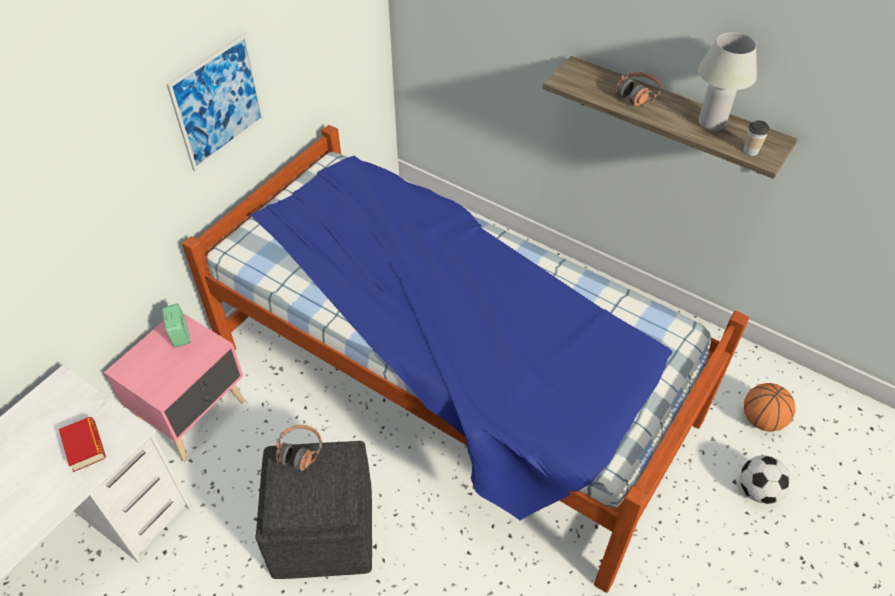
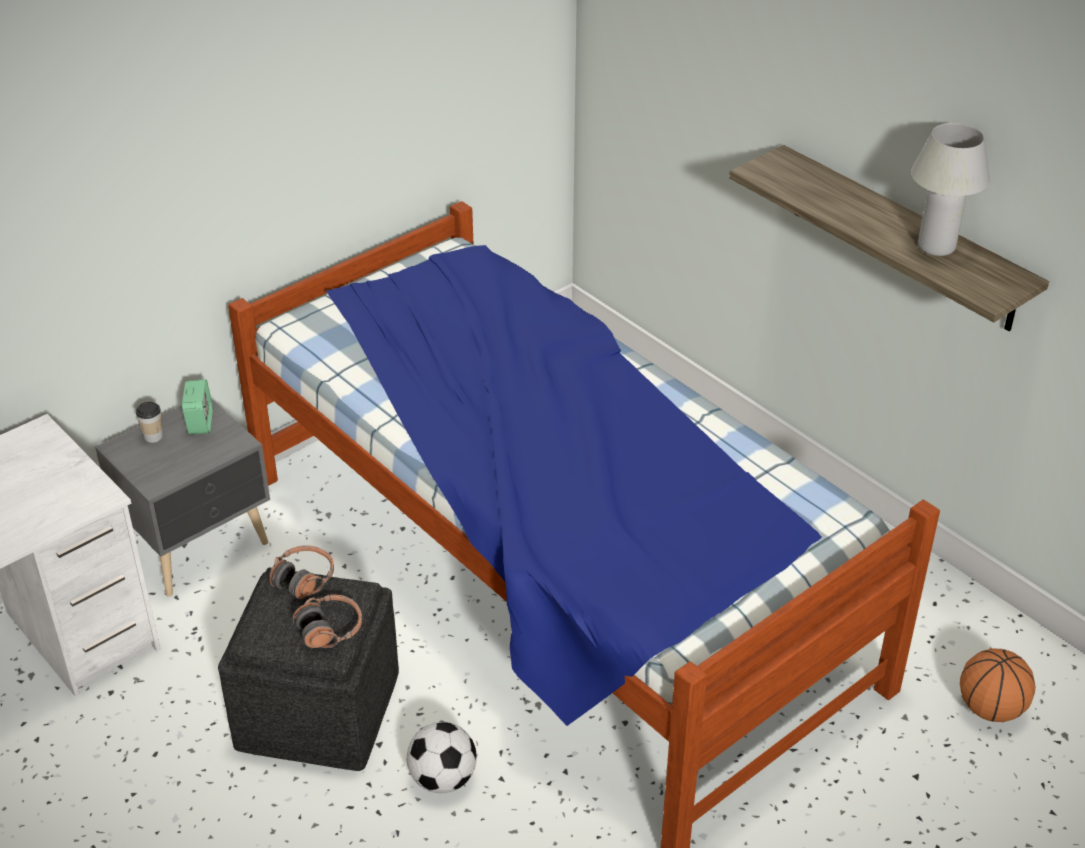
camera: 15 degrees right, 10 degrees down
book [59,417,106,472] -> none
pink nightstand [104,313,245,462] -> grey nightstand [95,399,270,597]
picture [166,33,264,171] -> none
headphones [616,72,662,106] -> headphones moved to [293,595,362,648]
football [740,455,791,504] -> football moved to [407,722,477,793]
cup [743,120,770,156] -> cup moved to [136,401,163,443]

